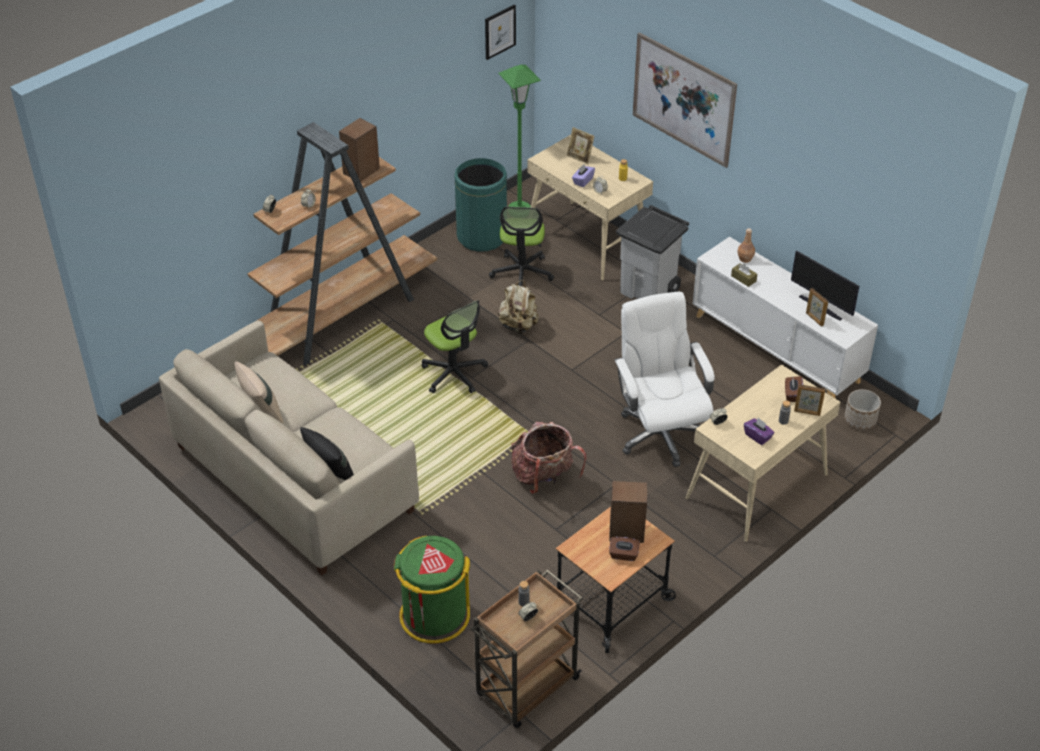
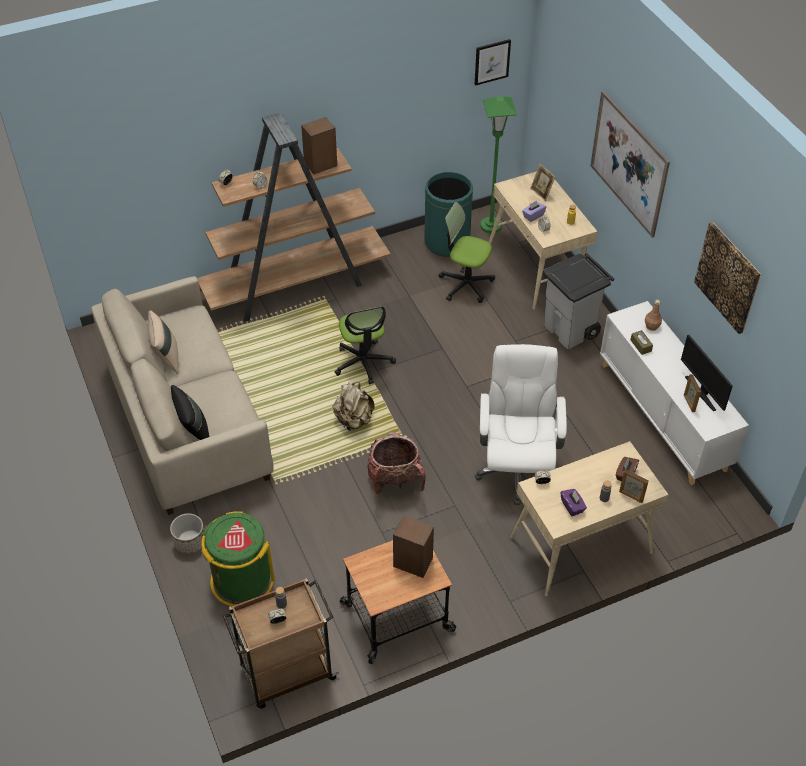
camera: 20 degrees right, 5 degrees up
office chair [489,207,554,286] -> office chair turned 90 degrees clockwise [439,202,495,303]
beige backpack [498,280,539,334] -> beige backpack moved to [333,382,375,431]
brown tissue box [609,537,640,561] -> none
planter [844,389,881,430] -> planter moved to [170,513,204,554]
none -> picture [694,222,761,334]

